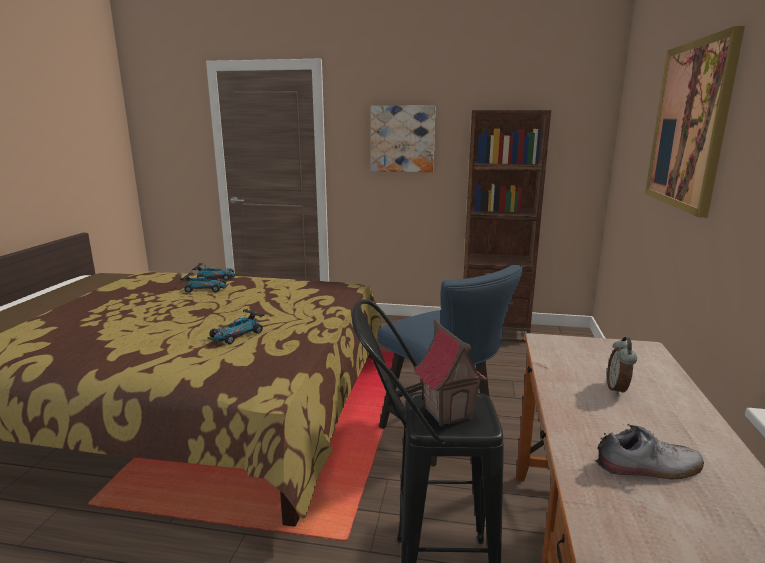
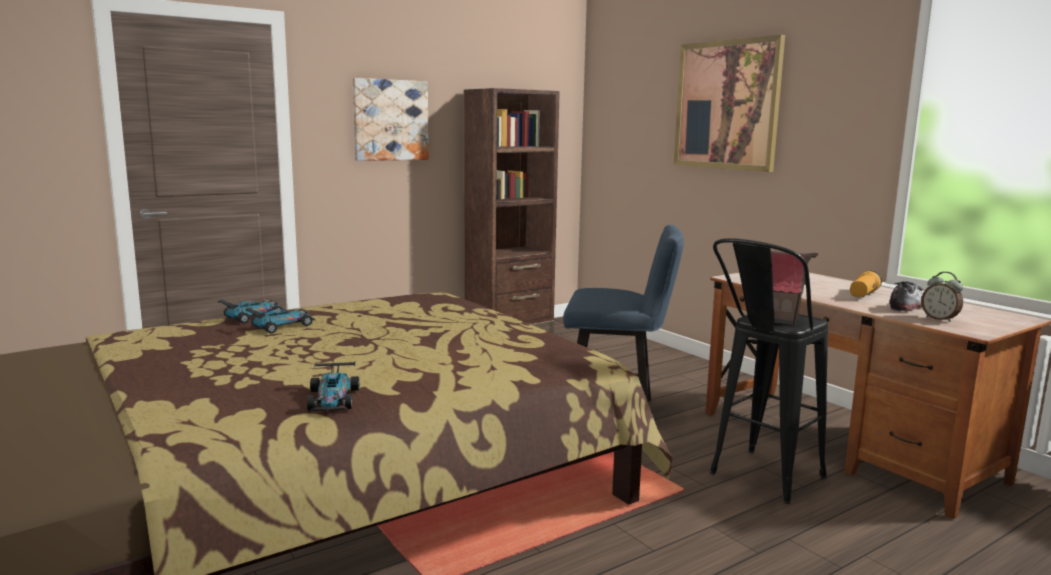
camera: 45 degrees left, 5 degrees down
toy car [208,309,264,344] -> toy car moved to [307,357,359,411]
alarm clock [607,337,637,396] -> alarm clock moved to [921,272,963,322]
none -> flashlight [850,270,882,297]

